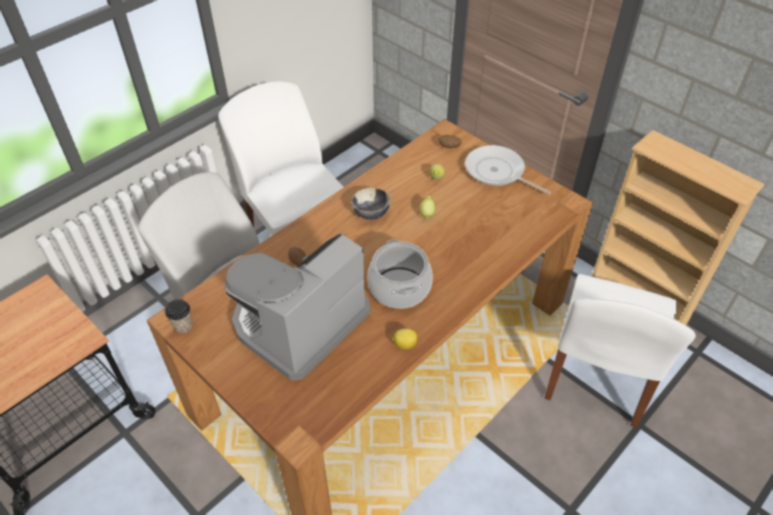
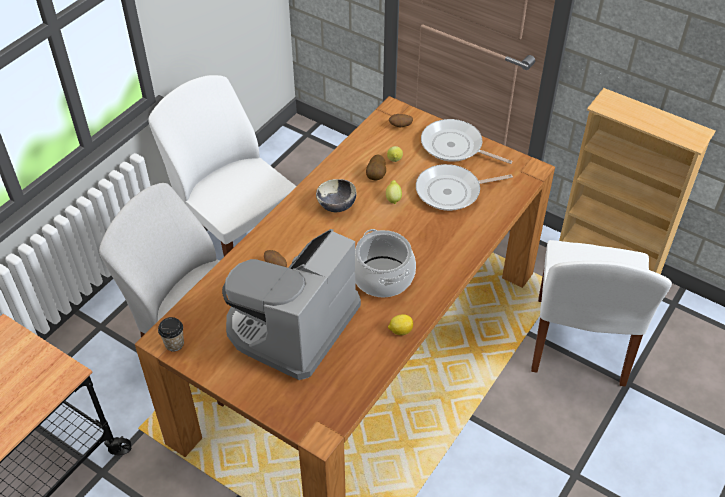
camera: 10 degrees left, 0 degrees up
none -> potato [366,154,386,180]
none -> frying pan [416,164,513,211]

